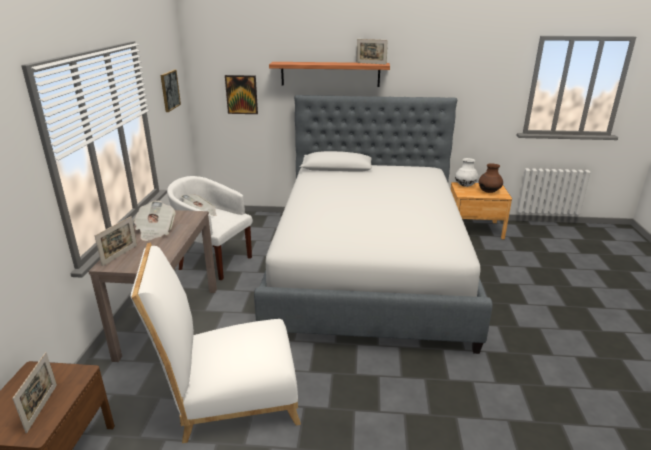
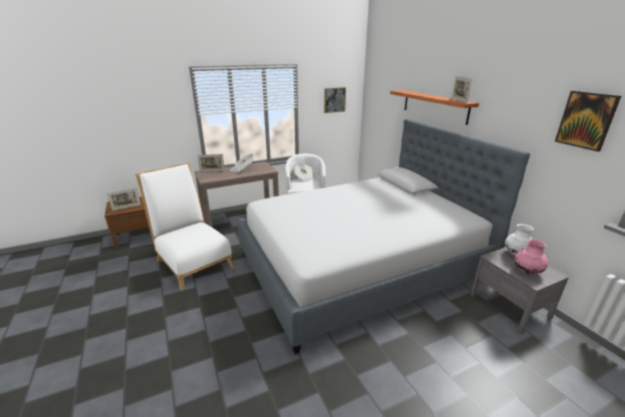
camera: 60 degrees right, 0 degrees up
picture [225,75,258,114] -> picture moved to [555,91,621,152]
brown nightstand [451,182,512,240] -> grey nightstand [471,247,569,333]
brown vase [479,163,503,193] -> pink vase [515,239,548,274]

